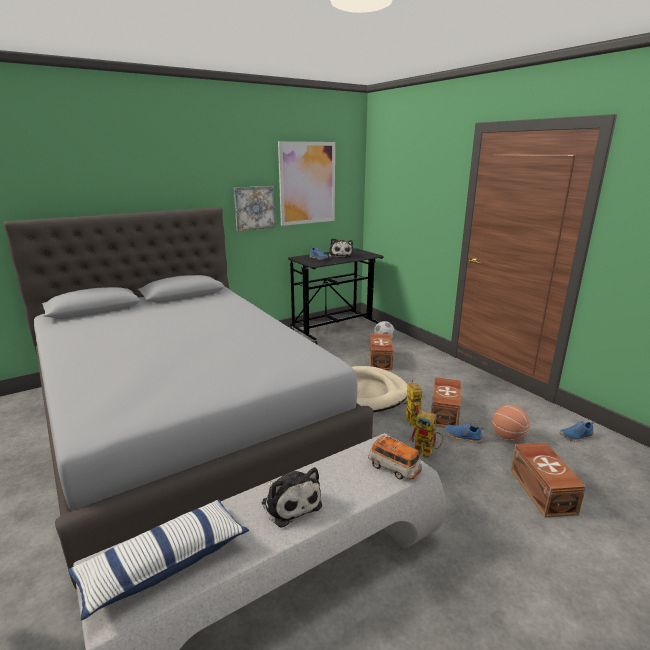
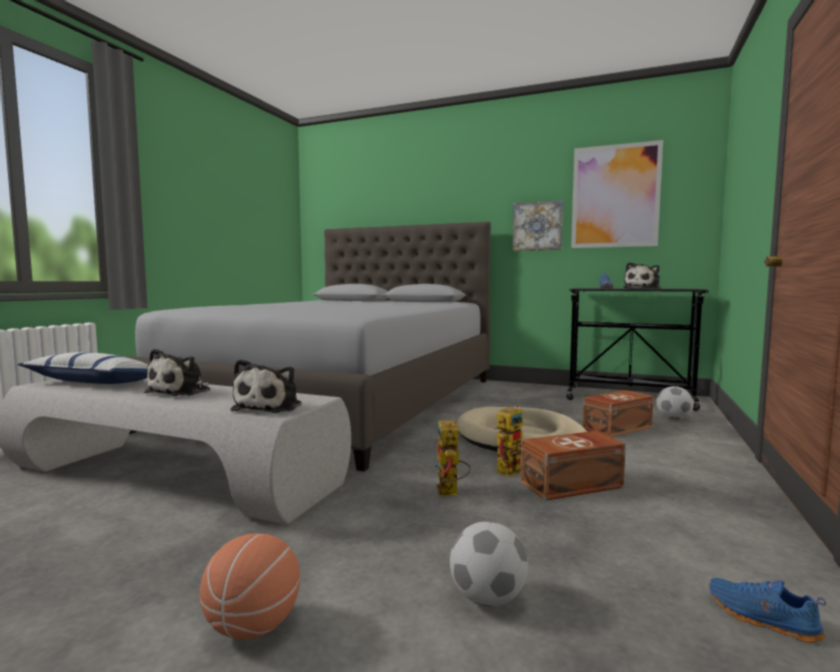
camera: 55 degrees right, 15 degrees down
toy car [368,435,422,480] -> plush toy [231,359,301,413]
blue shoe [445,423,484,443] -> none
basketball [492,405,530,441] -> basketball moved to [200,533,300,640]
brown storage box [511,442,586,518] -> football [450,521,528,607]

